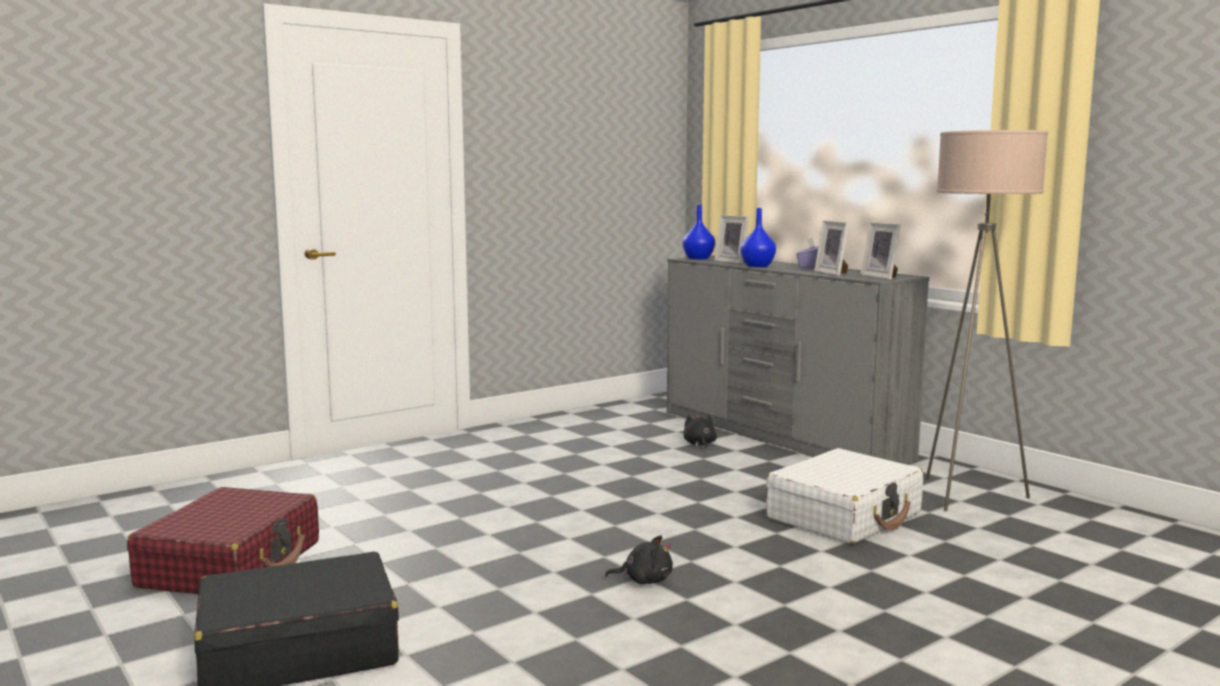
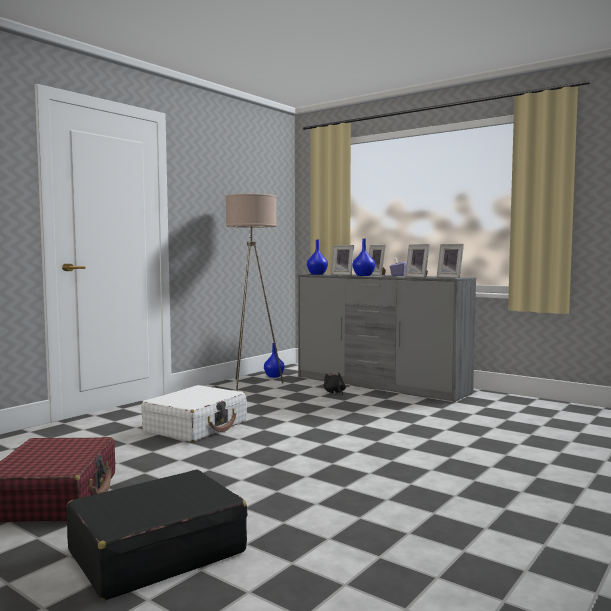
camera: 15 degrees left, 5 degrees down
black plush toy [605,535,673,584] -> none
white suitcase [766,448,923,544] -> white suitcase moved to [141,385,247,442]
beige floor lamp [926,130,1048,511] -> beige floor lamp moved to [225,194,283,391]
none -> blue vase [264,343,284,378]
none -> picture frame [369,245,386,276]

